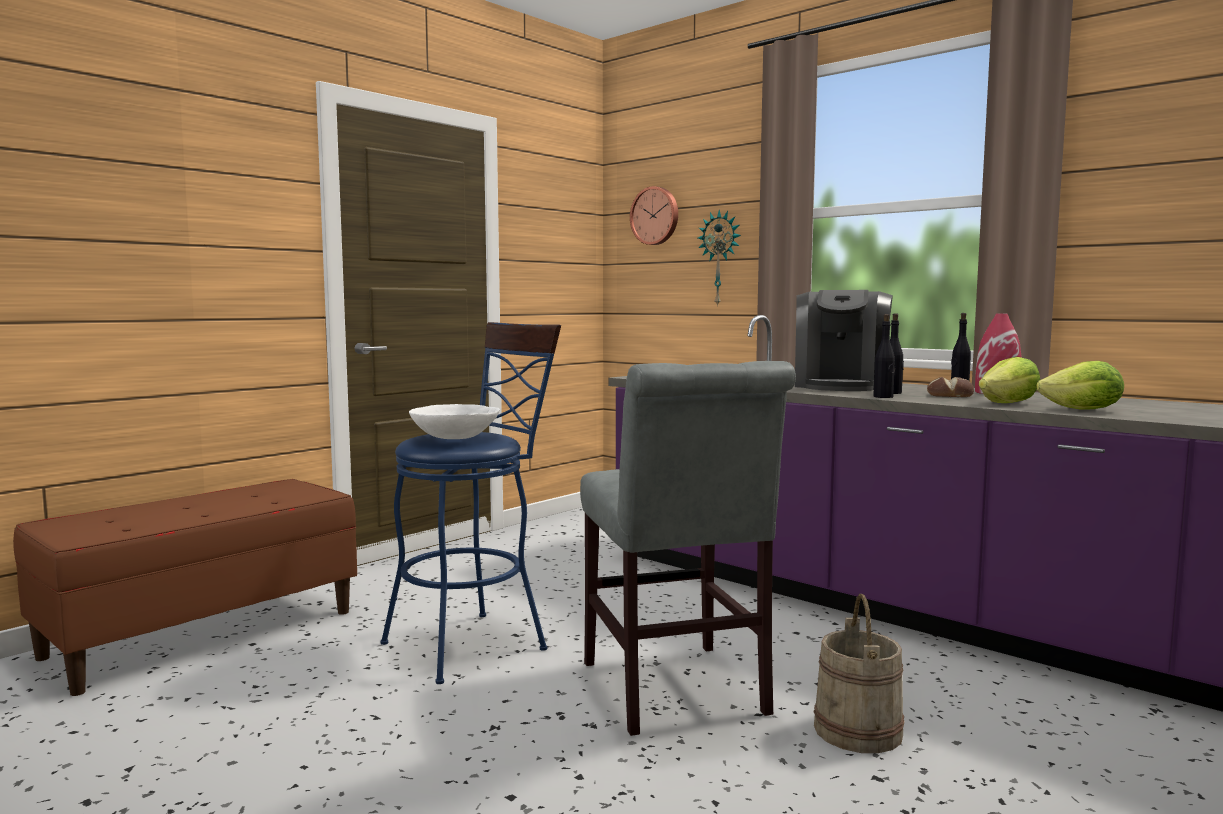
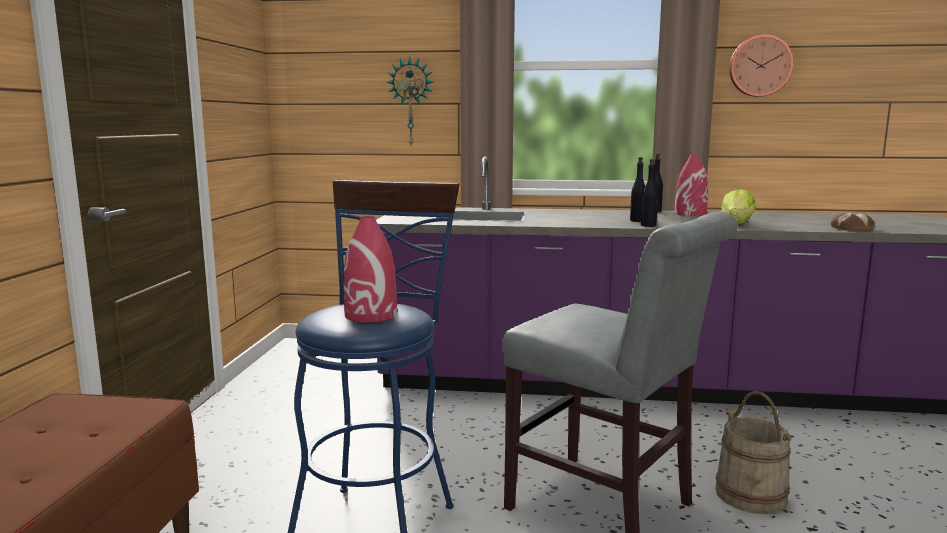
camera: 35 degrees left, 5 degrees up
white bowl [409,404,500,439] -> red vase [344,216,397,323]
wall clock [630,186,678,245] -> wall clock moved to [729,34,794,97]
coffee machine [795,290,893,391] -> none
bread [927,377,974,397] -> bread moved to [830,213,874,231]
lettuce [1036,361,1124,409] -> none

